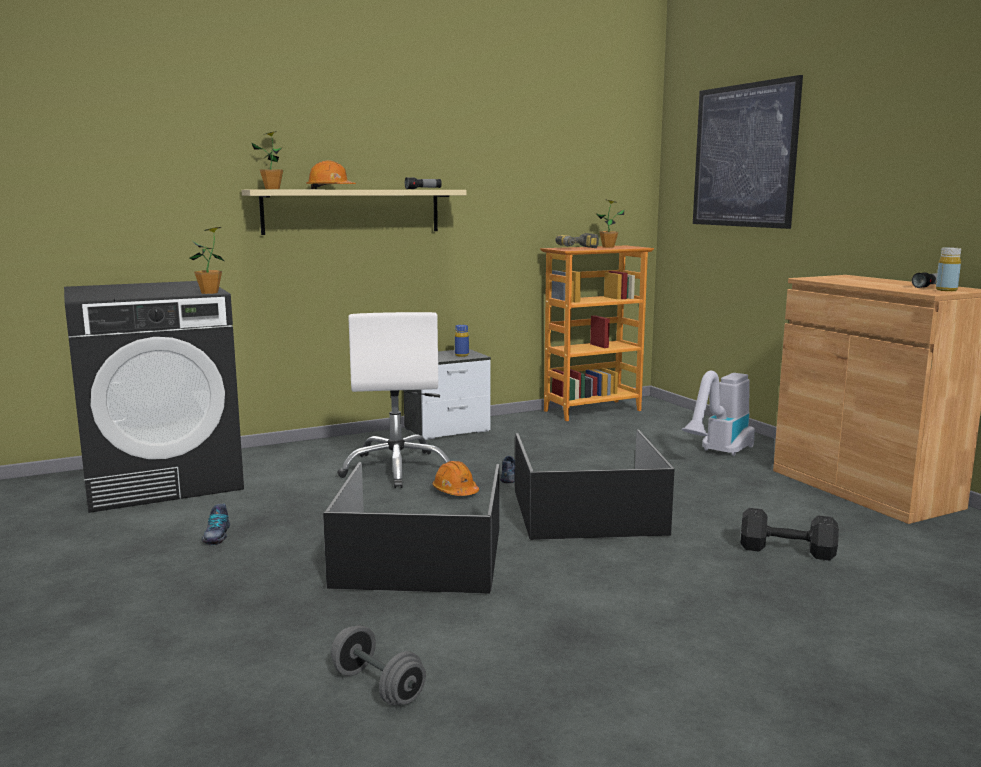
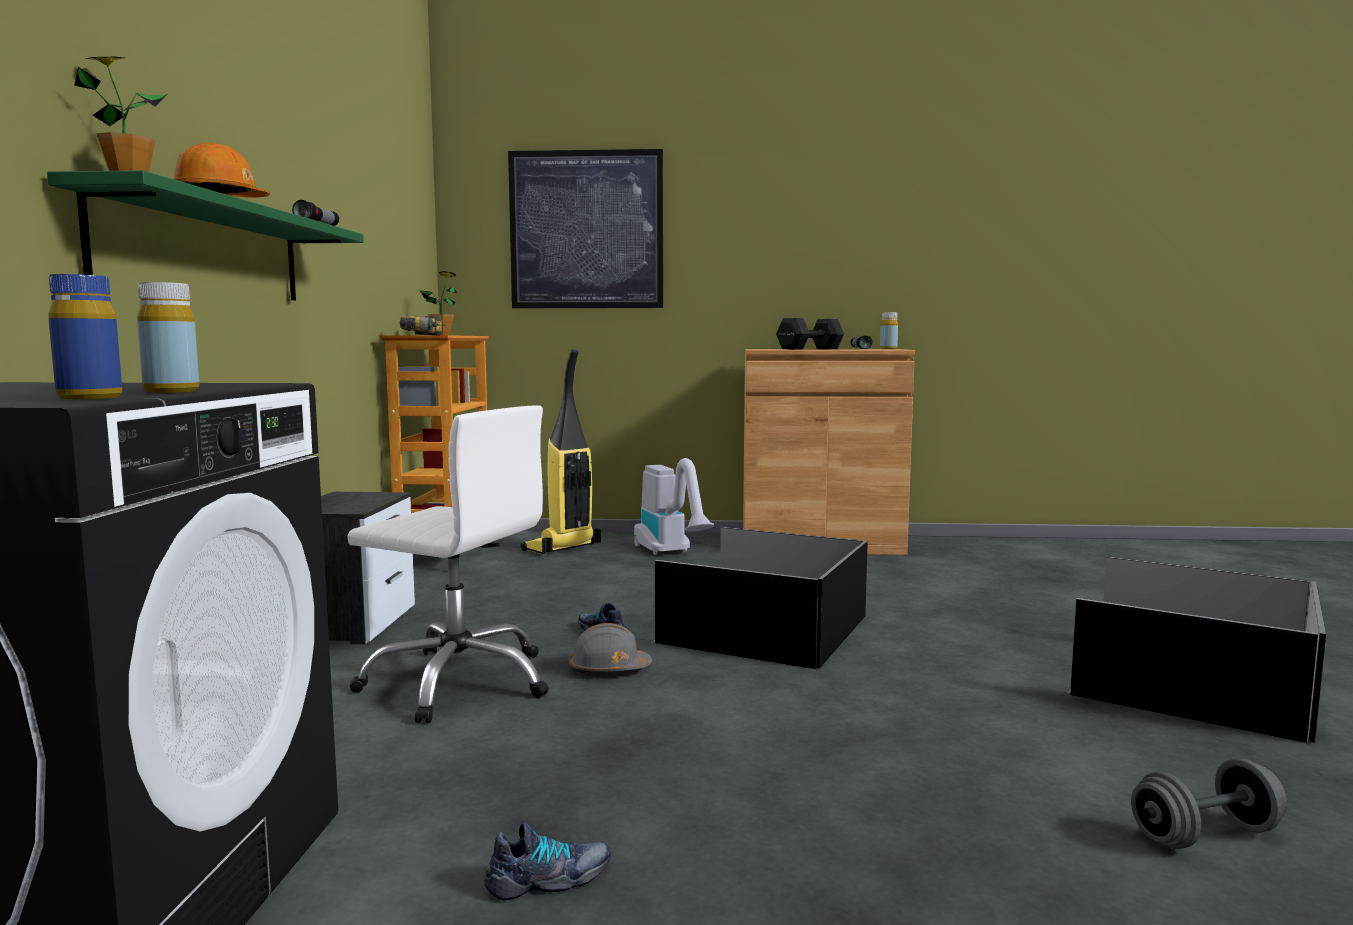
camera: 60 degrees left, 5 degrees down
potted plant [190,227,224,294] -> none
shoe [201,504,230,545] -> shoe turned 45 degrees counterclockwise [484,822,611,900]
beige shelf [242,190,467,235] -> green shelf [47,170,364,300]
black storage box [323,462,500,594] -> black storage box moved to [1069,557,1326,743]
orange hard hat [433,461,479,496] -> grey hard hat [569,623,652,673]
blue bottle [455,325,469,357] -> blue bottle moved to [48,274,122,399]
black dumbbell [741,508,839,561] -> black dumbbell moved to [776,318,844,349]
none -> yellow bottle [137,282,199,393]
none -> vacuum cleaner [521,349,601,554]

